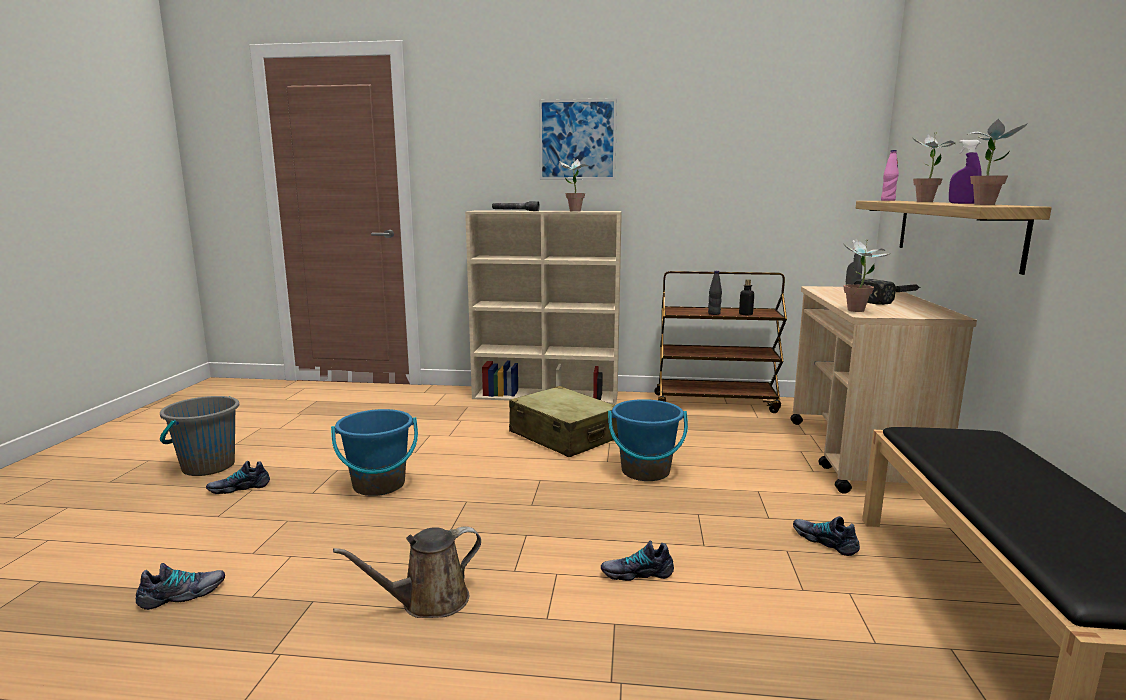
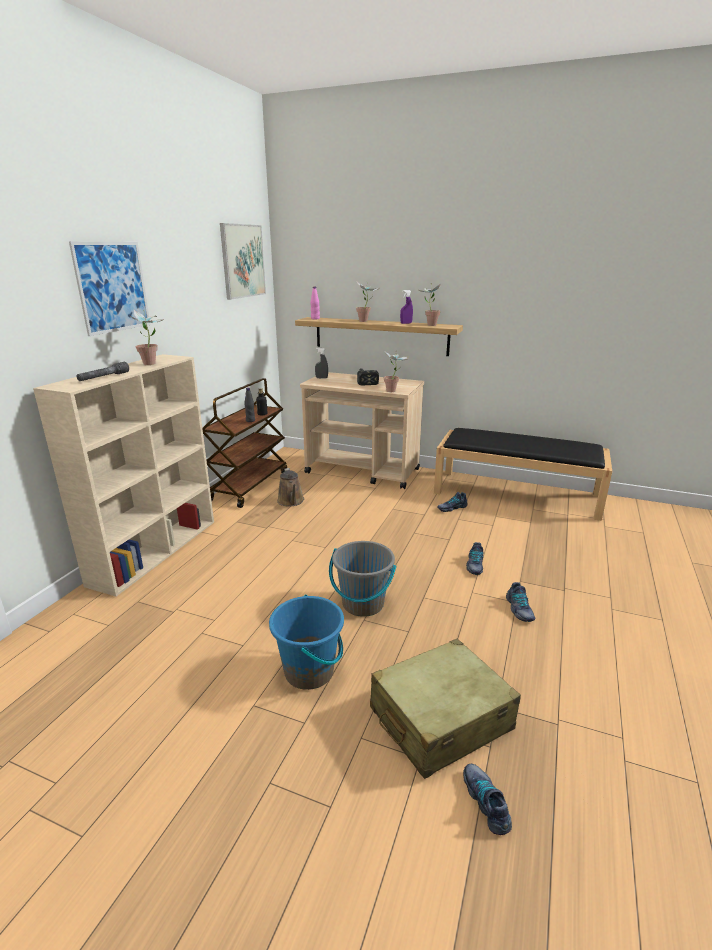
camera: 75 degrees left, 10 degrees up
grey bucket [160,396,239,476] -> grey bucket moved to [329,541,396,617]
shoe [206,461,270,494] -> shoe moved to [506,582,535,622]
brown watering can [333,526,481,618] -> brown watering can moved to [277,468,304,506]
beige suitcase [509,386,618,457] -> beige suitcase moved to [370,639,521,779]
blue bucket [608,399,688,481] -> none
none -> picture [220,223,266,300]

